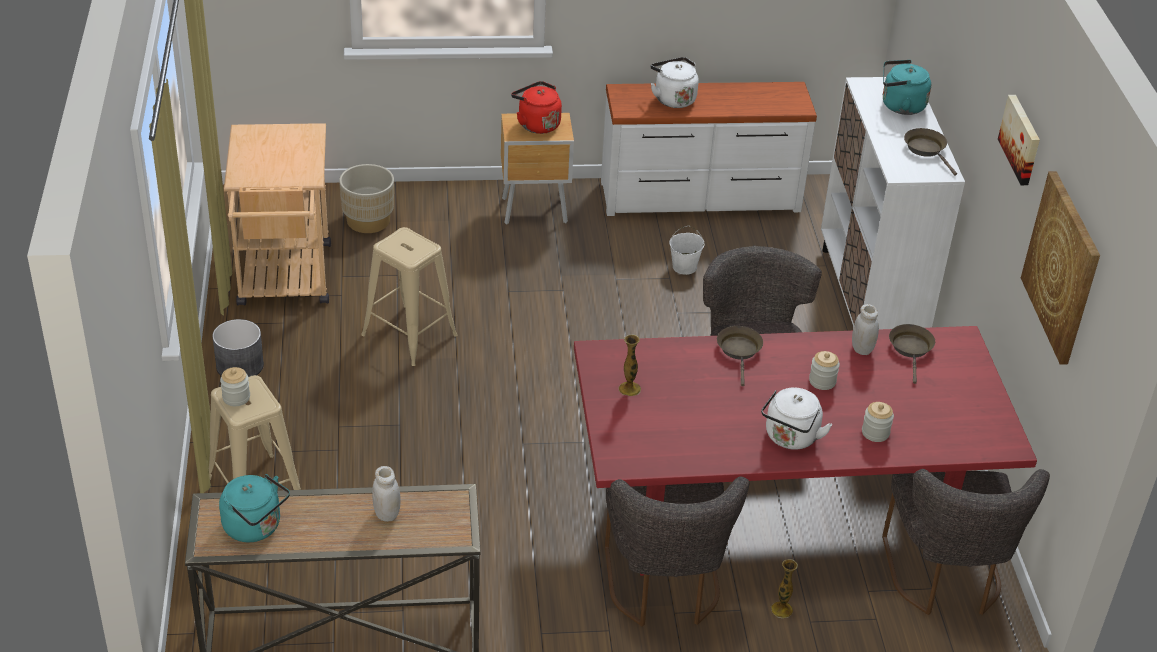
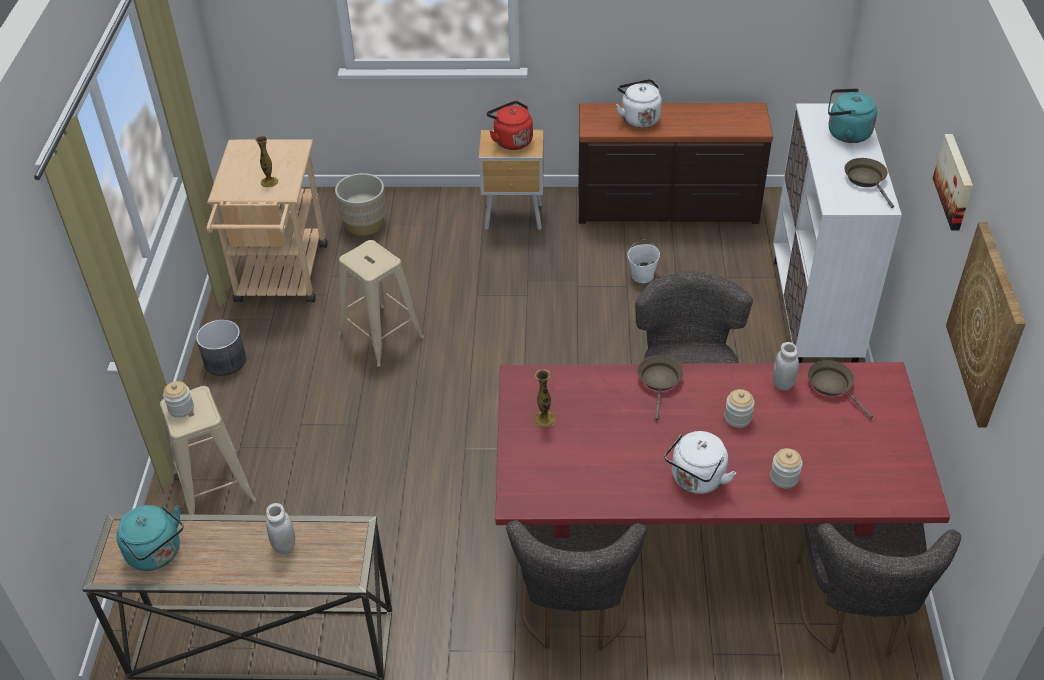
camera: 10 degrees right, 5 degrees up
white dresser [601,82,817,216] -> brown dresser [578,103,773,224]
vase [771,559,798,618] -> vase moved to [255,136,278,187]
brown frying pan [889,324,935,384] -> brown frying pan turned 45 degrees counterclockwise [808,360,873,418]

